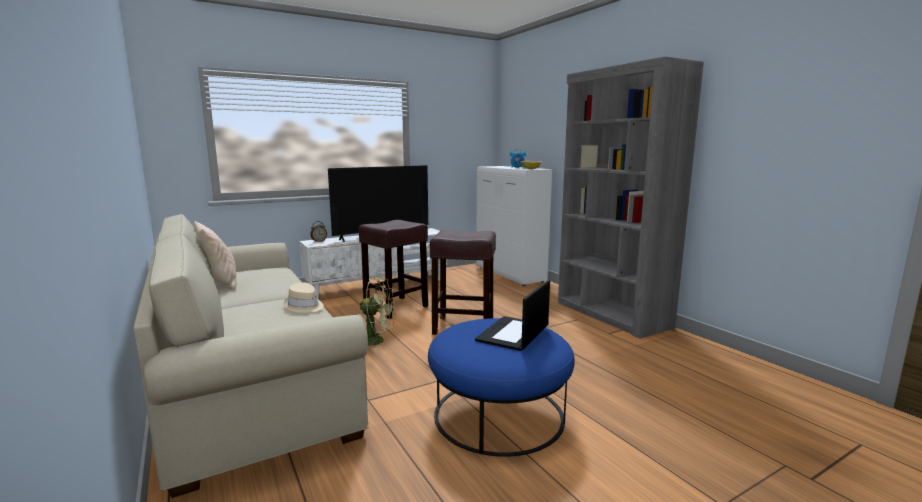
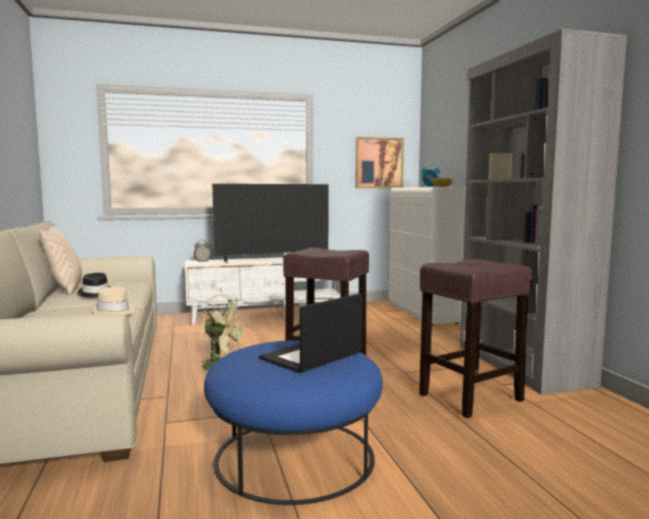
camera: 15 degrees right, 5 degrees down
brown stool [358,220,428,319] -> brown stool moved to [419,259,532,418]
none -> black hat [78,273,111,298]
none -> picture [355,137,404,188]

